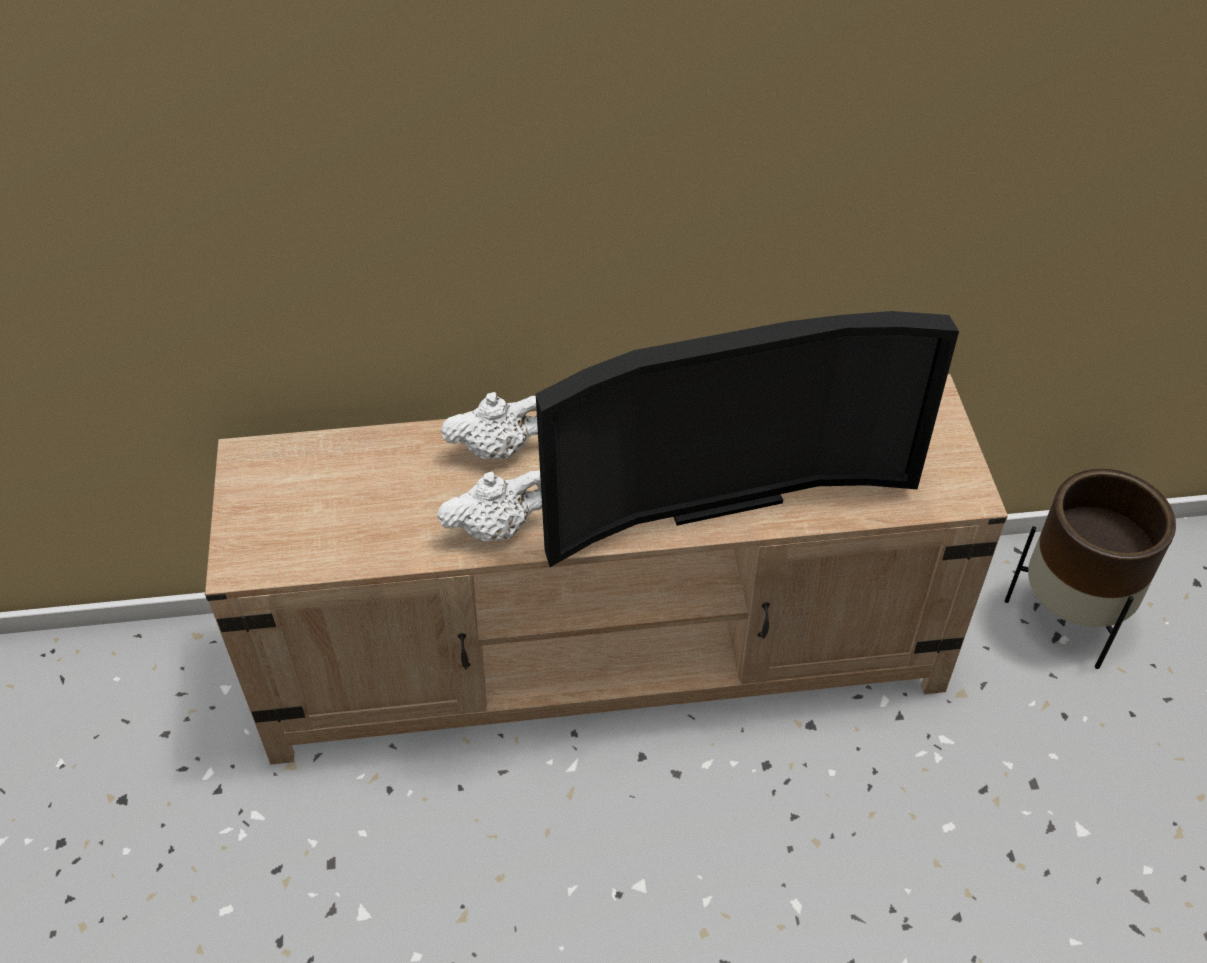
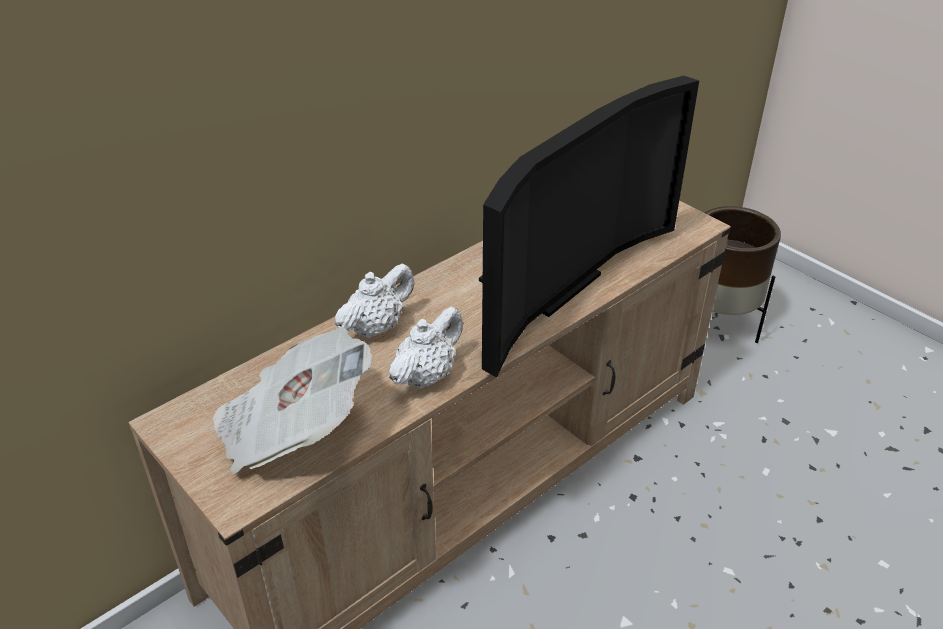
camera: 35 degrees left, 10 degrees down
none -> newspaper [212,327,372,474]

